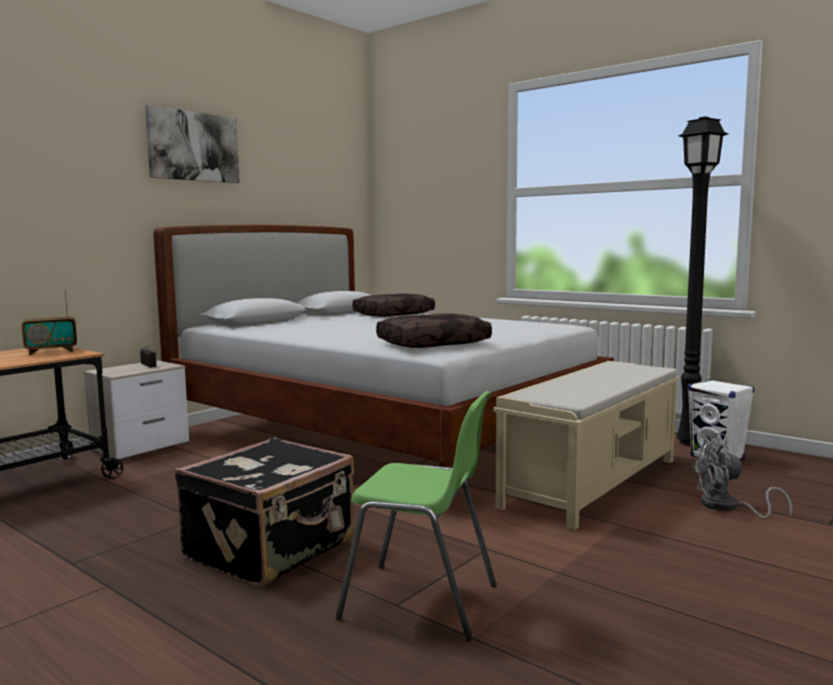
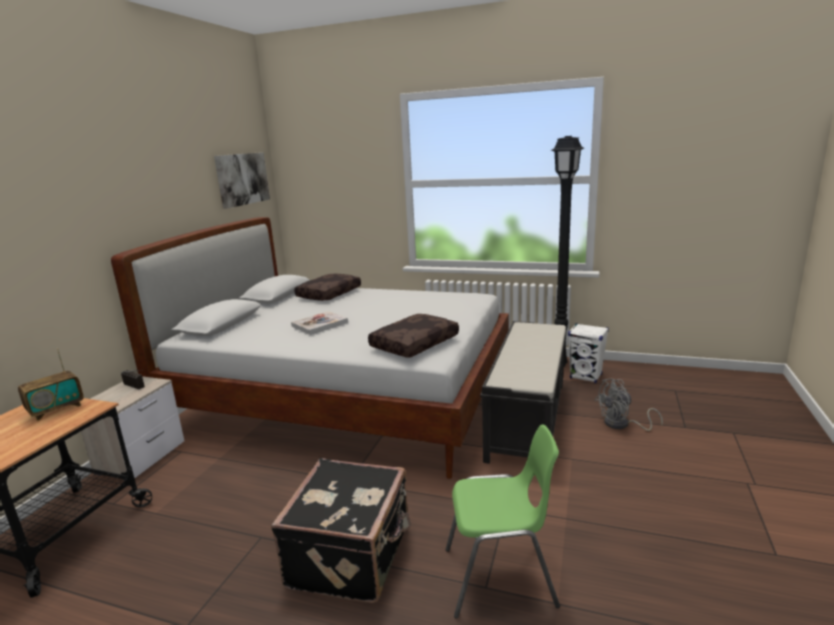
camera: 20 degrees left, 10 degrees up
picture [145,105,240,183] -> picture moved to [214,152,270,209]
beige bench [493,361,680,530] -> black bench [480,321,566,464]
none -> book [291,311,348,335]

